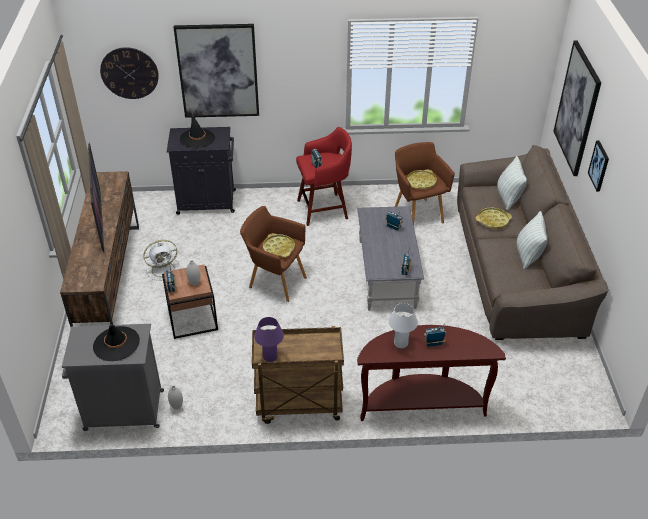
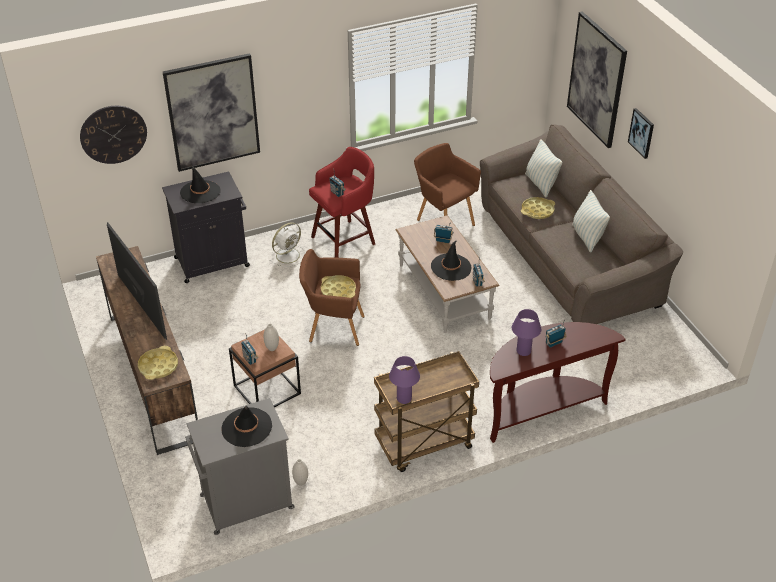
camera: 20 degrees left, 0 degrees up
white fan [143,240,180,281] -> white fan moved to [270,222,305,267]
grey coffee table [357,206,424,311] -> brown coffee table [395,215,500,333]
white table lamp [388,303,418,348] -> purple table lamp [512,309,541,356]
yellow tray [407,170,437,189] -> yellow tray moved to [138,346,178,380]
none -> black hat [431,240,471,281]

